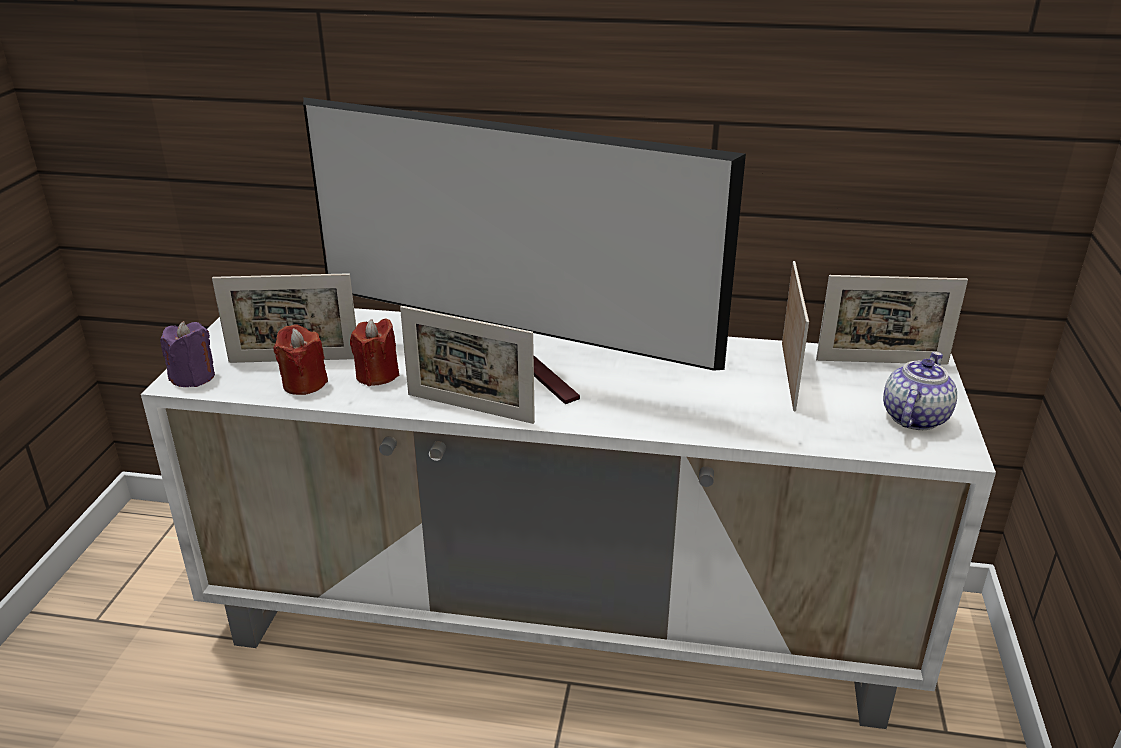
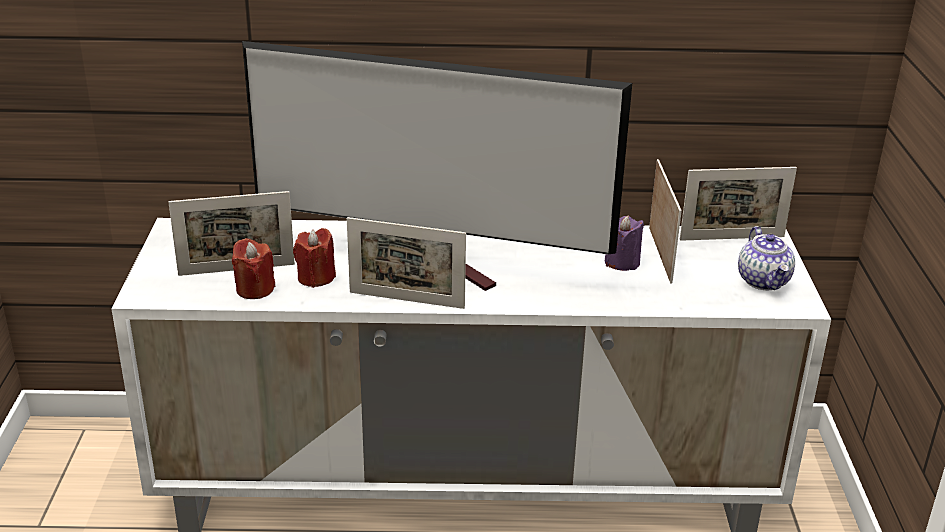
camera: 10 degrees left, 0 degrees up
purple candle [160,321,215,387] -> purple candle moved to [605,216,644,271]
teapot [883,352,957,430] -> teapot turned 150 degrees clockwise [738,226,795,290]

